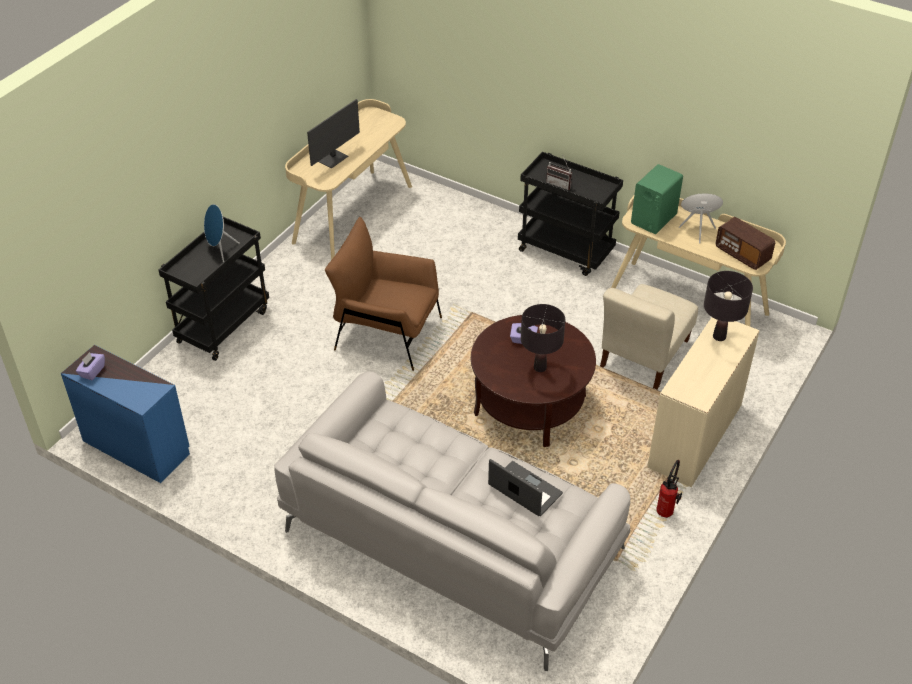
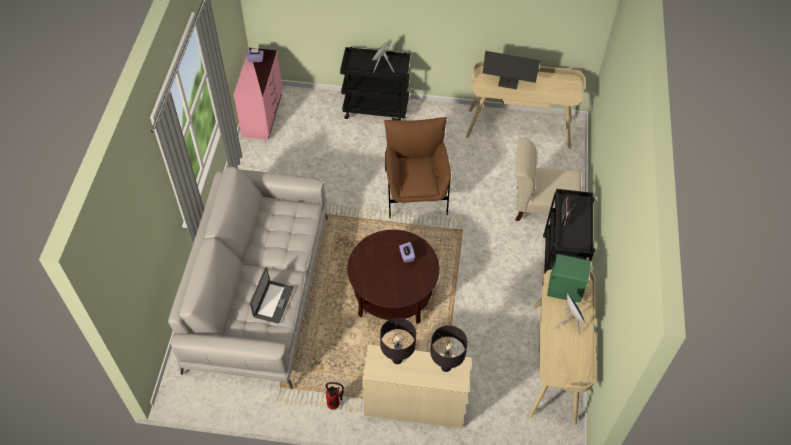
camera: 65 degrees right, 10 degrees up
blue dresser [61,345,190,483] -> pink dresser [233,48,282,140]
black table lamp [521,304,565,372] -> black table lamp moved to [380,318,416,364]
beige chair [600,284,698,390] -> beige chair moved to [516,137,581,221]
radio [716,217,775,270] -> none

